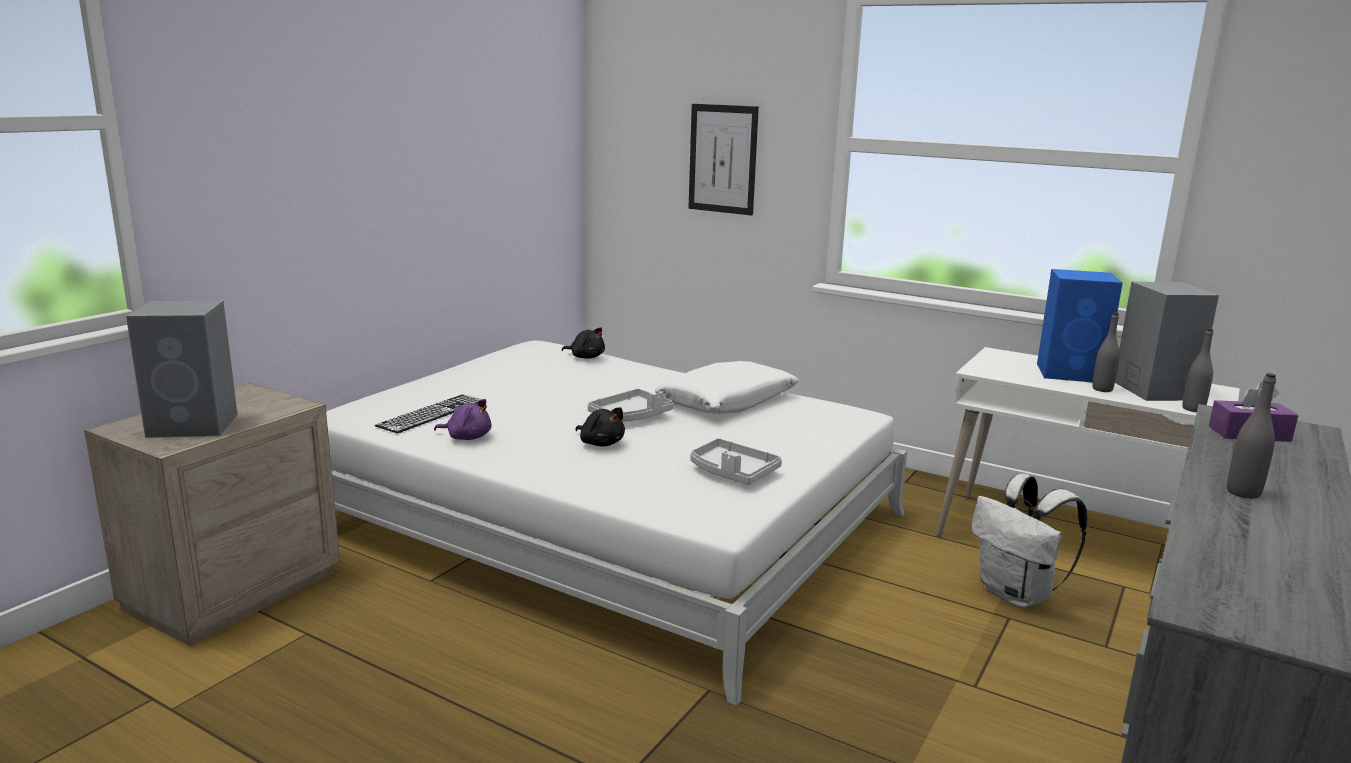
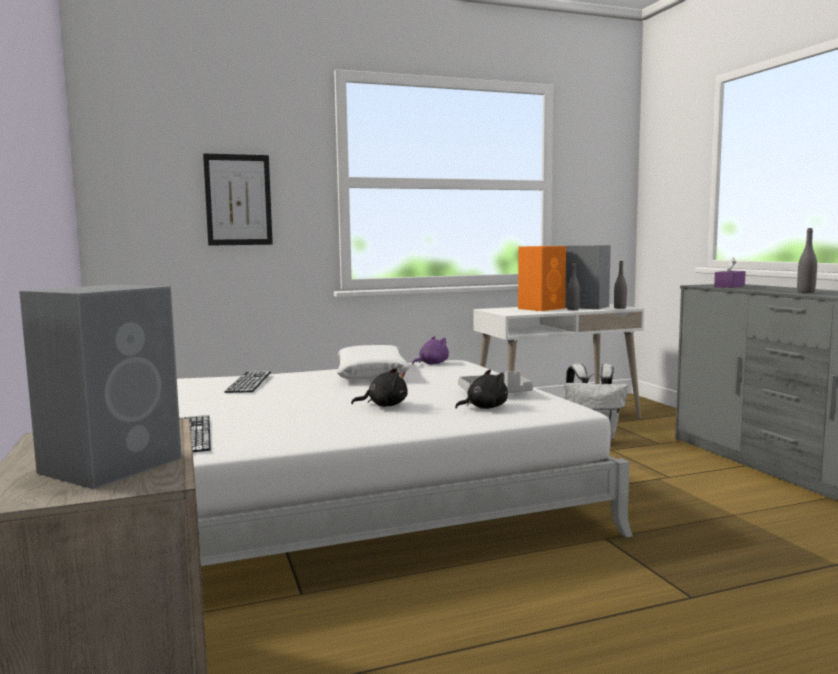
camera: 50 degrees left, 10 degrees down
purple plush toy [434,399,491,440] -> purple plush toy moved to [412,336,449,364]
black plush toy [562,327,605,359] -> black plush toy moved to [455,369,508,409]
grey tray [588,389,673,422] -> none
blue speaker [1037,269,1123,382] -> orange speaker [518,246,566,311]
none -> keyboard [224,371,271,393]

